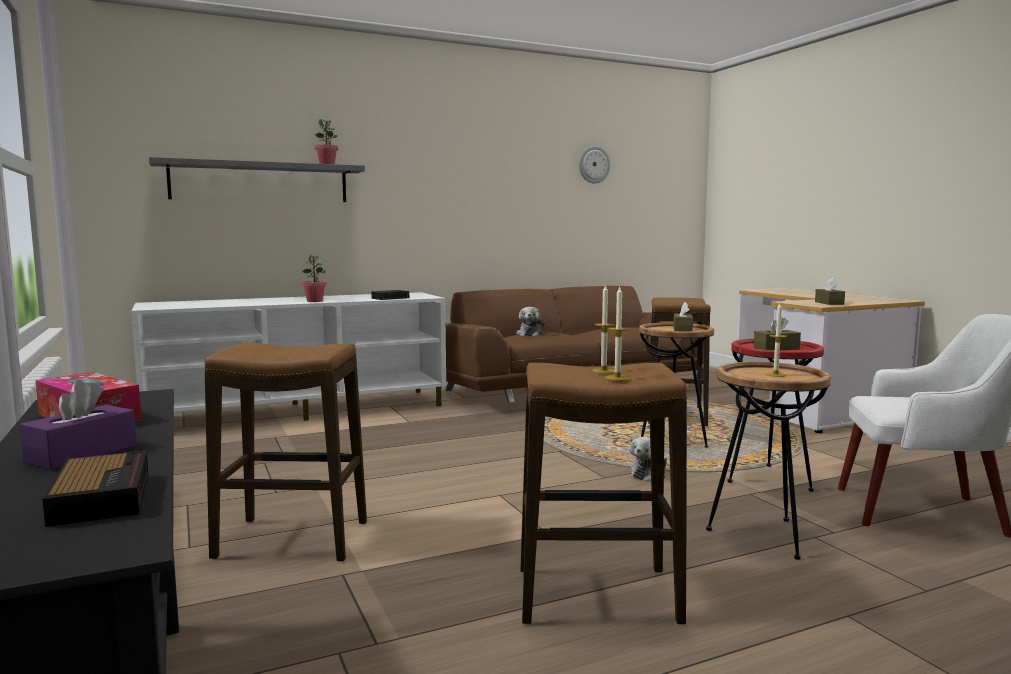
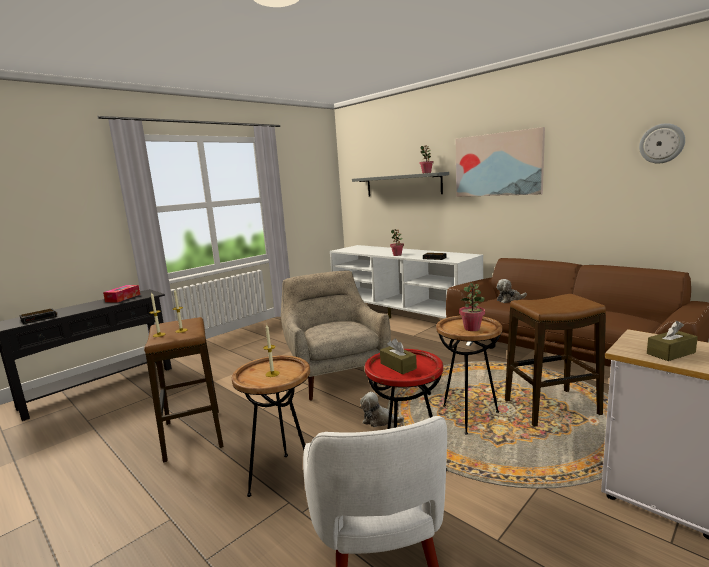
camera: 70 degrees right, 5 degrees up
purple tissue box [19,380,137,470] -> none
stool [205,343,367,562] -> none
brown tissue box [673,302,693,331] -> potted plant [459,283,485,331]
none -> beige armchair [281,271,391,401]
none -> picture [456,127,545,197]

